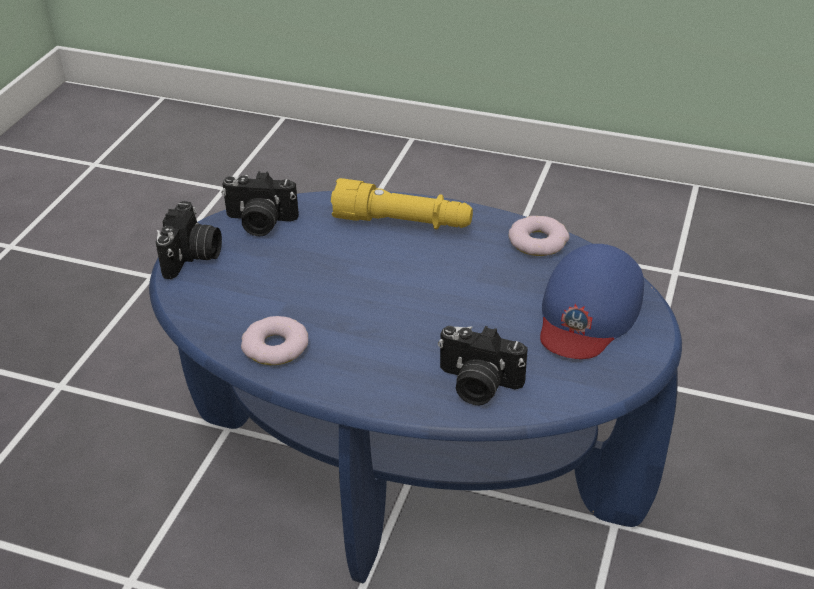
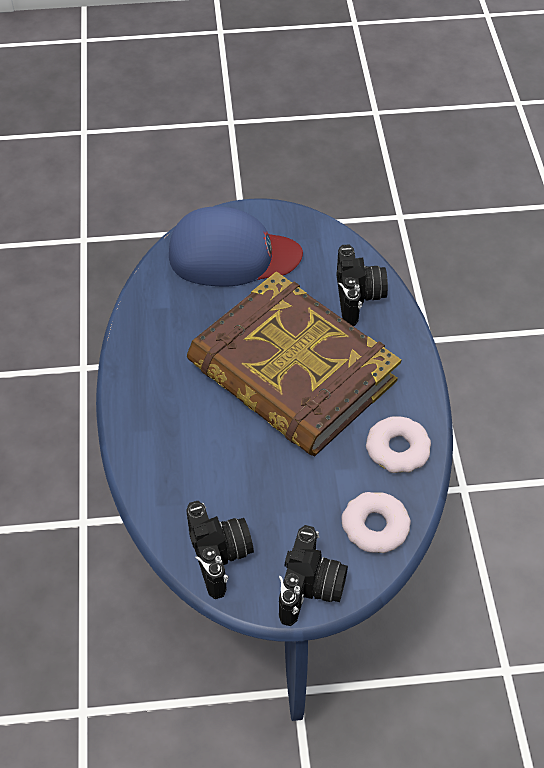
camera: 115 degrees left, 15 degrees up
camera [156,201,222,279] -> camera turned 120 degrees clockwise [279,525,348,626]
yellow flashlight [331,178,473,229] -> none
donut [509,216,570,256] -> donut moved to [341,492,411,553]
none -> book [187,271,401,457]

